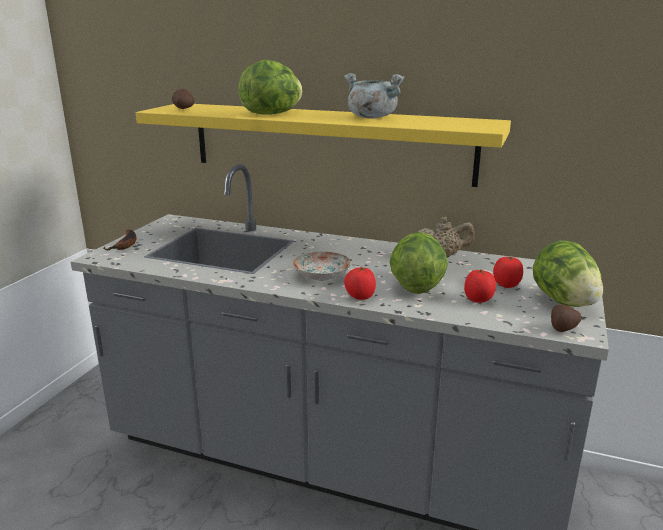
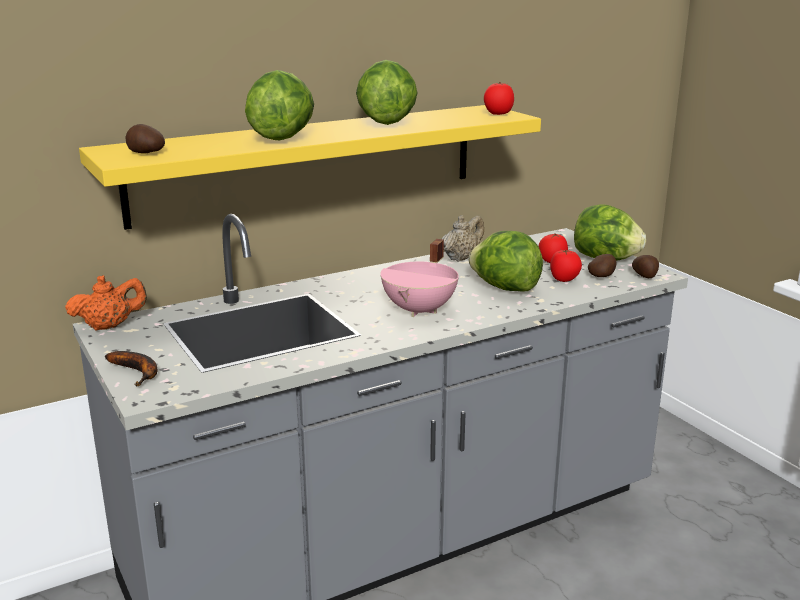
camera: 50 degrees left, 0 degrees up
plate [293,251,351,281] -> pink cooking pot [380,239,459,317]
grey cooking pot [344,73,405,118] -> lettuce [356,60,417,125]
tomato [344,267,376,300] -> tomato moved to [484,82,514,115]
none -> orange teapot [65,275,147,330]
none -> potato [588,254,616,277]

